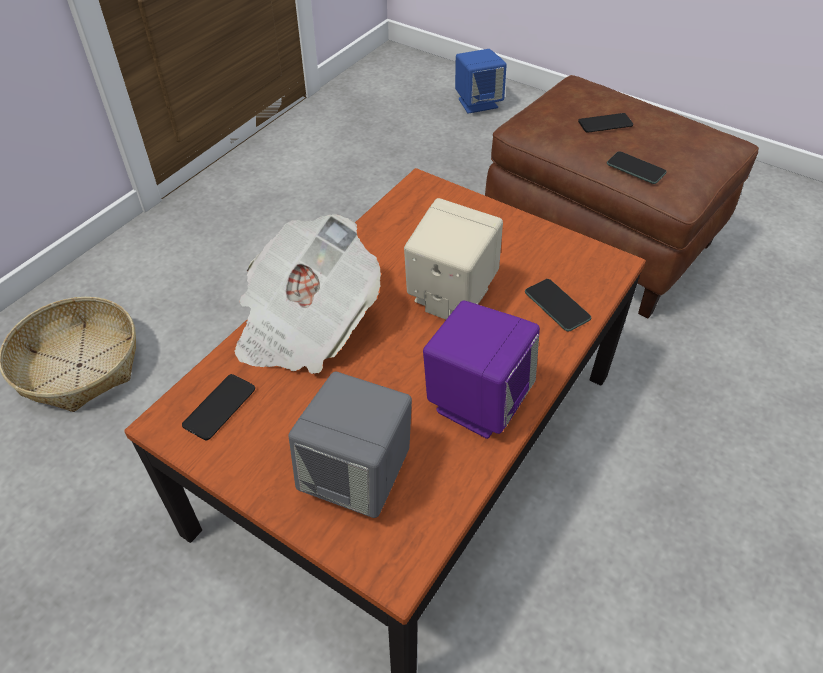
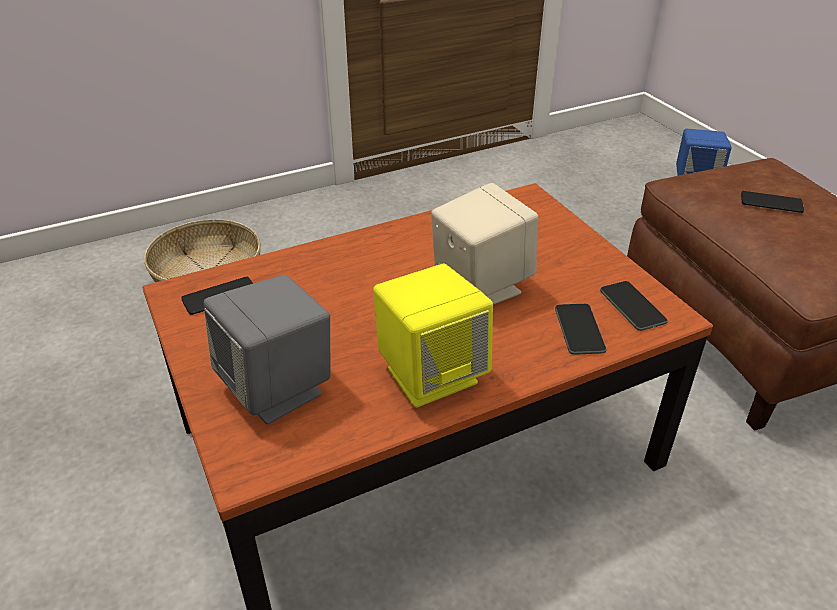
camera: 30 degrees right, 10 degrees down
newspaper [235,214,381,374] -> none
purple speaker [423,301,540,439] -> yellow speaker [373,264,493,408]
phone [607,151,667,184] -> phone moved to [600,281,668,331]

